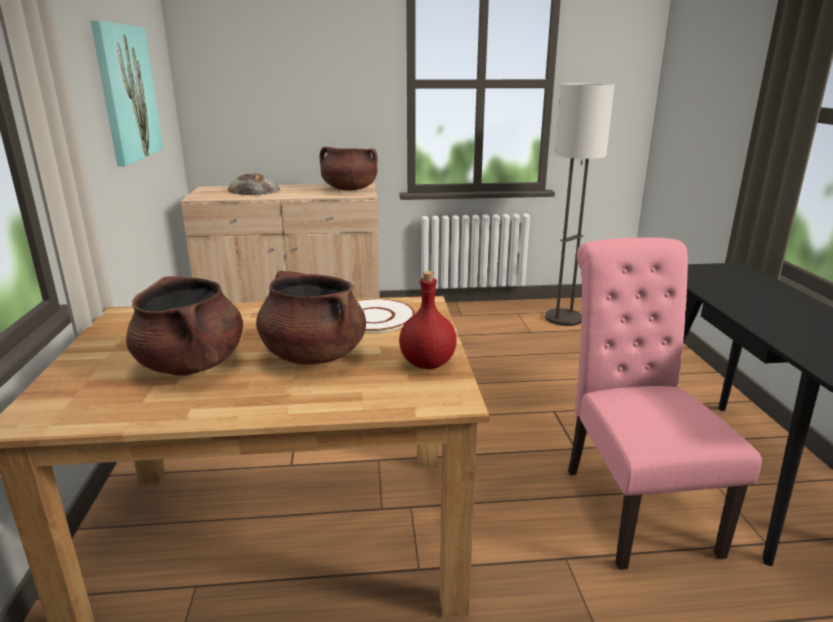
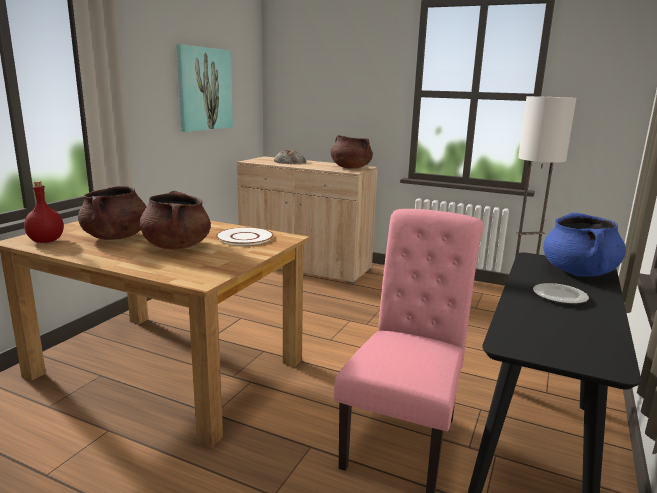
camera: 30 degrees right, 5 degrees down
red bottle [399,271,457,369] -> red bottle moved to [24,181,64,243]
none -> plate [533,283,589,304]
none -> blue cooking pot [543,213,626,276]

